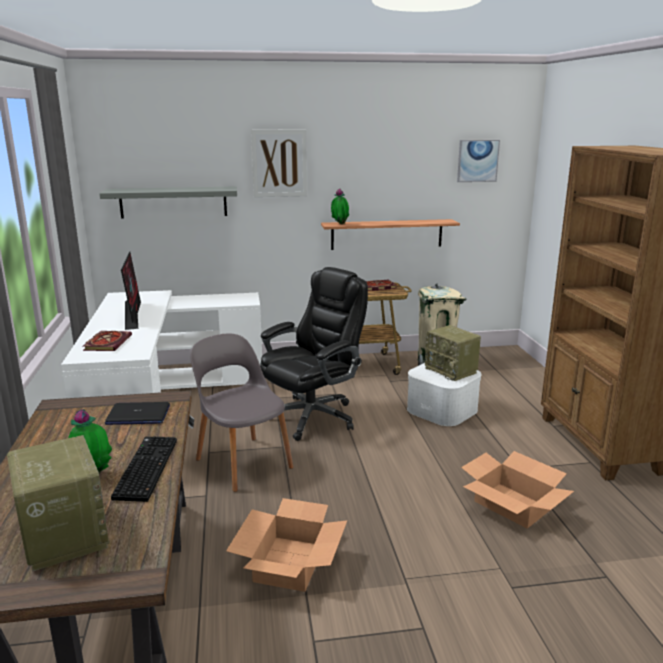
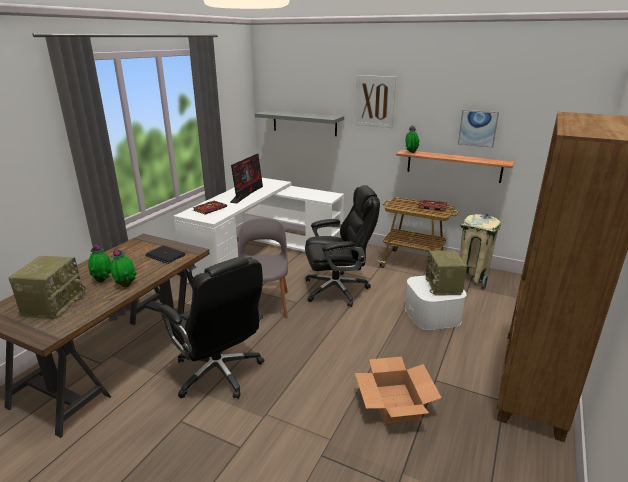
camera: 35 degrees right, 5 degrees up
keyboard [111,436,177,502] -> potted plant [110,249,137,287]
cardboard box [226,498,347,592] -> black office chair [158,256,265,399]
picture [457,140,500,182] -> picture moved to [458,110,499,148]

